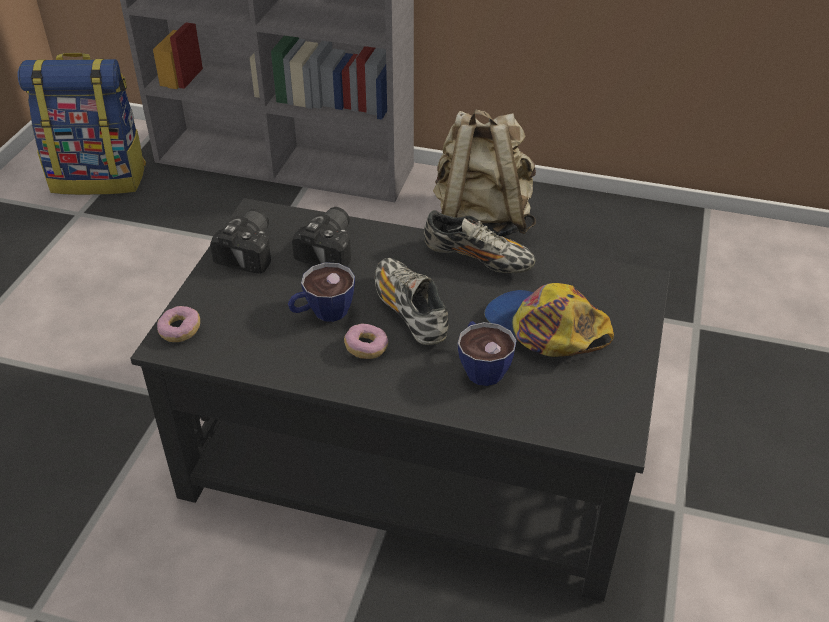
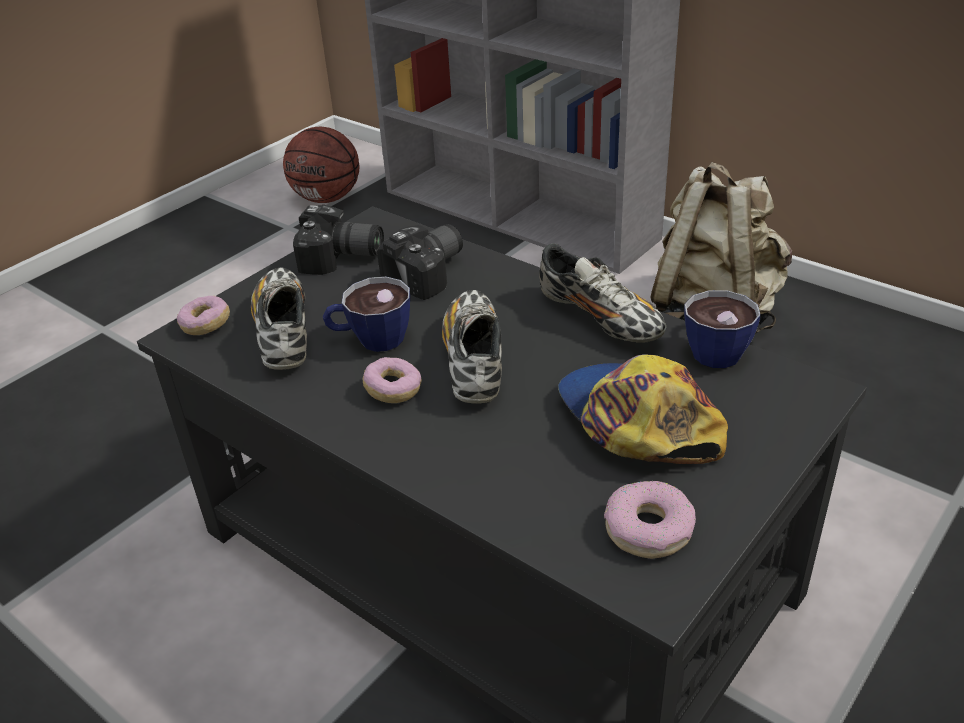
camera: 25 degrees right, 5 degrees down
backpack [18,53,146,195] -> basketball [283,127,359,203]
camera [210,209,271,274] -> camera turned 60 degrees clockwise [293,205,384,275]
cup [457,321,517,386] -> cup moved to [684,290,761,368]
none -> shoe [251,267,307,370]
none -> donut [604,481,696,559]

